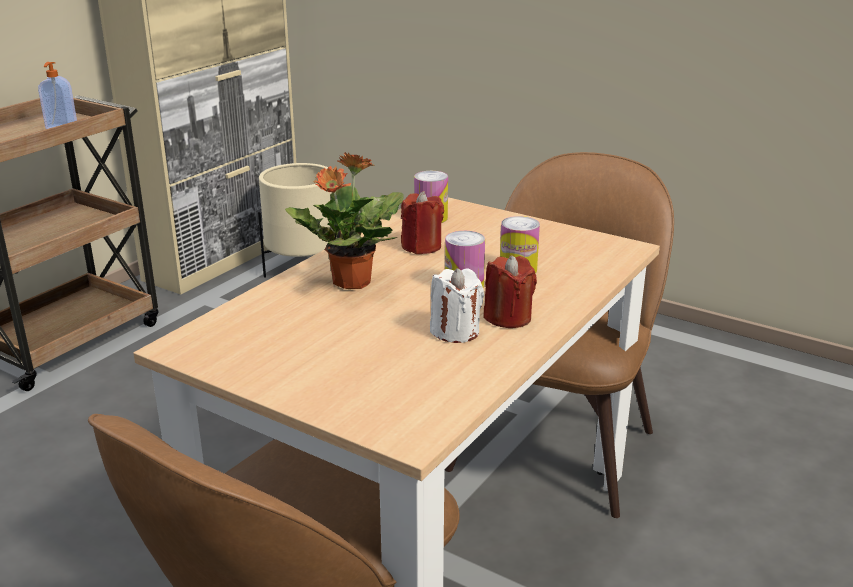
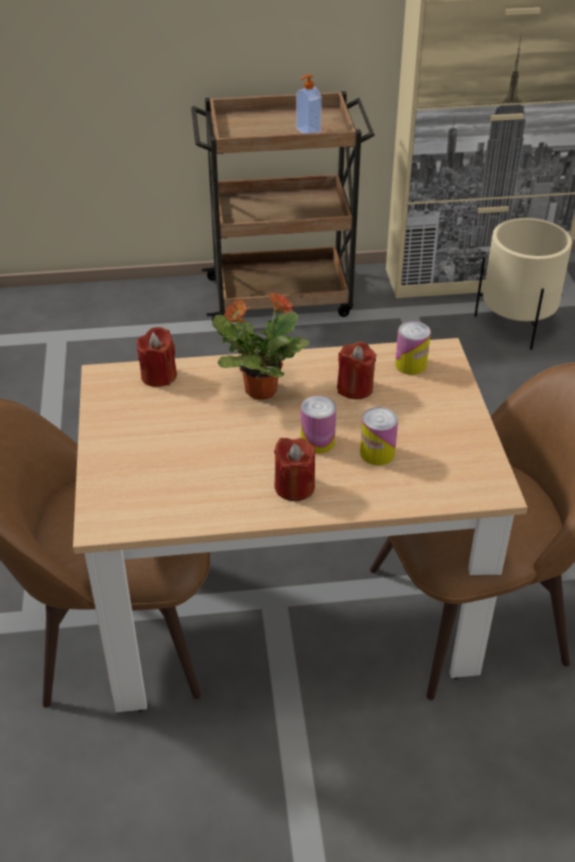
camera: 50 degrees right, 15 degrees up
white candle [430,268,484,343] -> none
none -> red candle [136,327,177,387]

